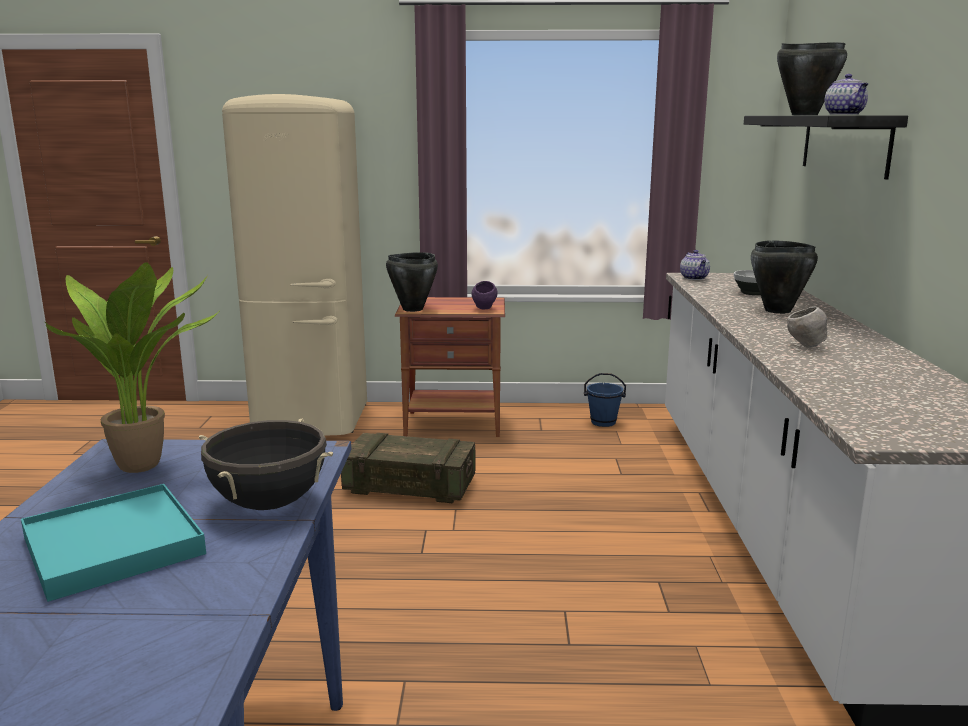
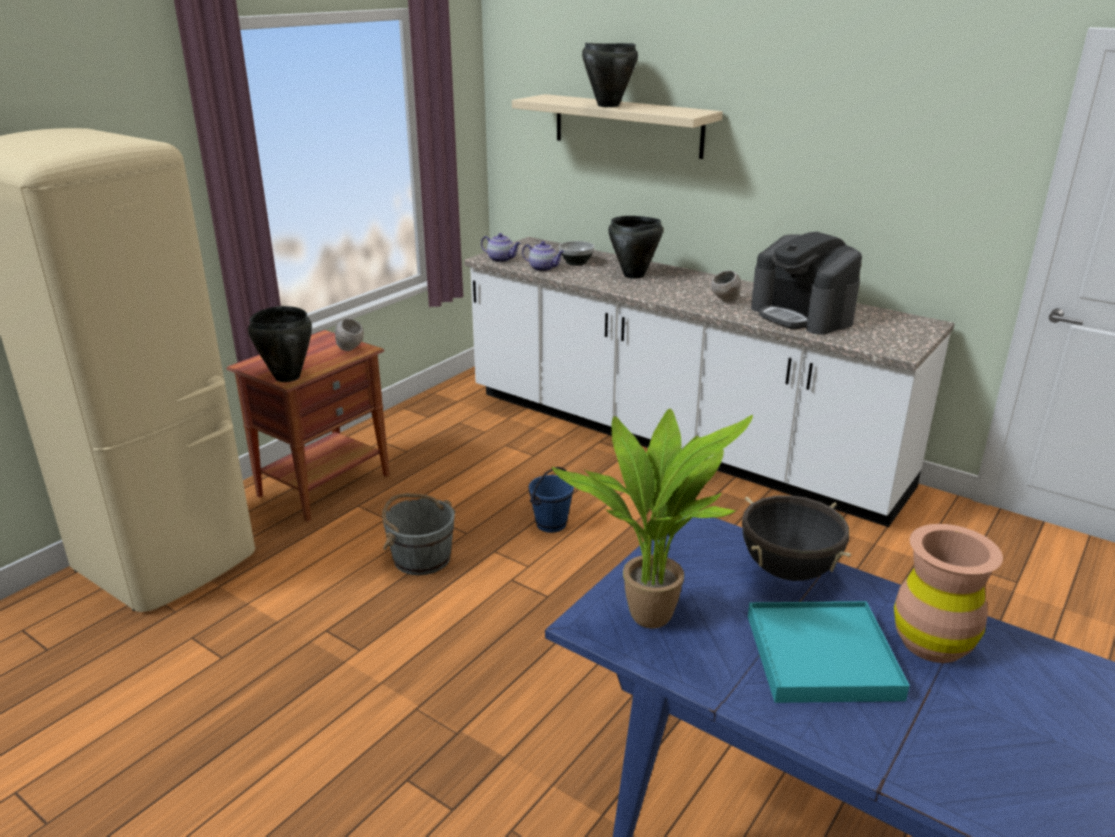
camera: 55 degrees left, 10 degrees up
crate [341,433,475,503] -> grey bucket [382,493,456,575]
purple bowl [471,281,498,309] -> grey bowl [335,318,364,351]
blue bucket [584,373,626,427] -> blue bucket moved to [529,467,574,533]
black shelf [744,115,908,179] -> beige shelf [512,94,723,159]
teapot [824,74,869,115] -> teapot moved to [522,241,564,271]
none -> coffee machine [751,232,862,335]
none -> brown vase [894,524,1003,663]

